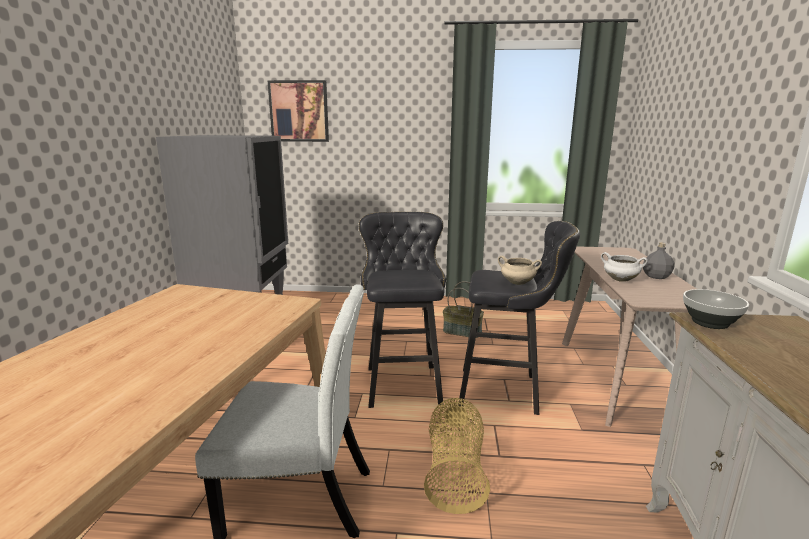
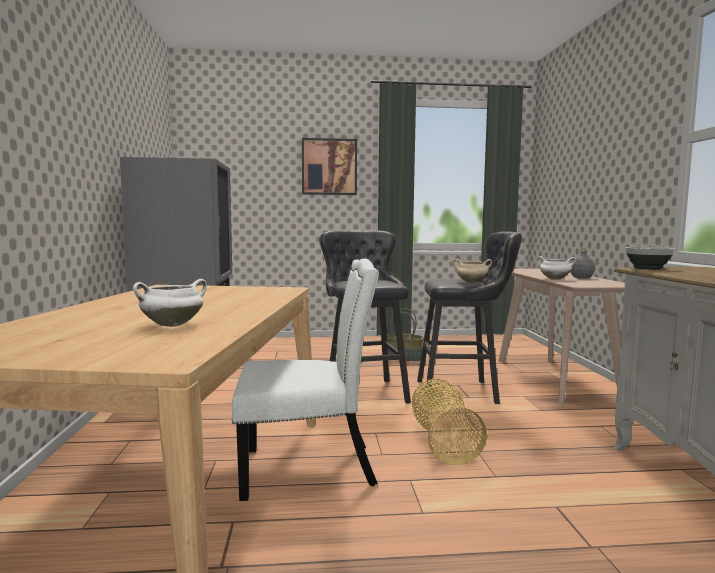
camera: 10 degrees left, 10 degrees down
picture [267,80,329,142] -> picture moved to [302,138,357,195]
none -> white cooking pot [133,279,207,327]

